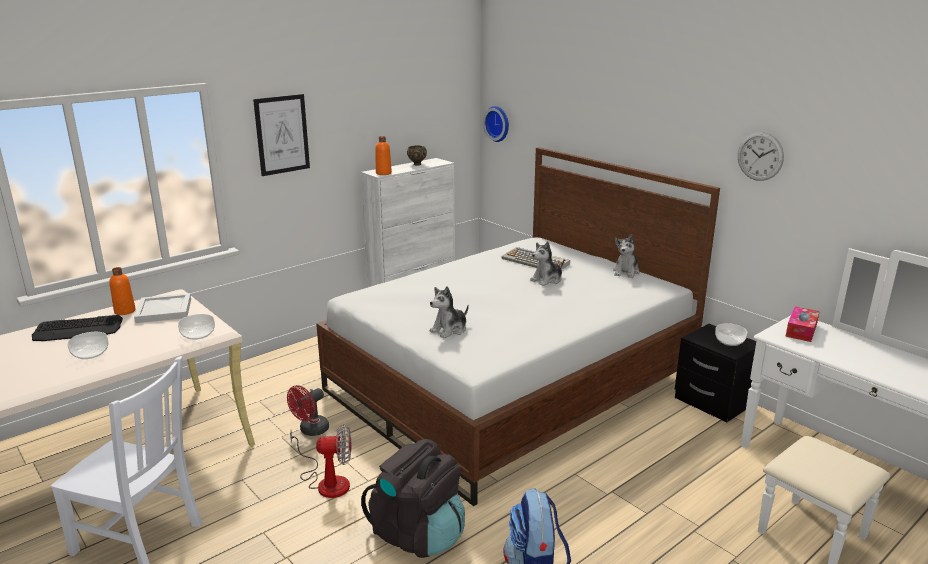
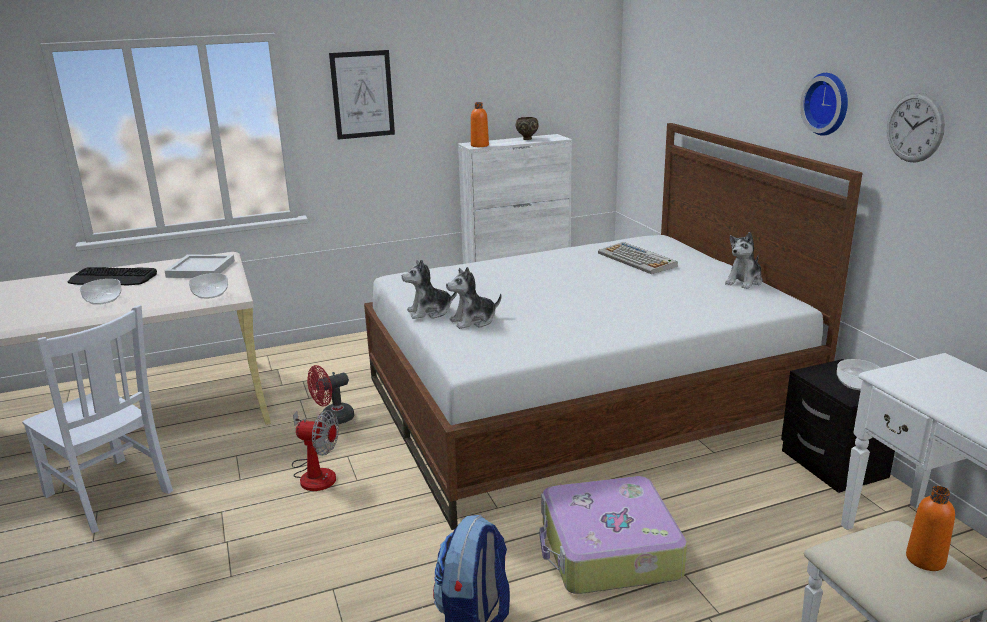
camera: 20 degrees right, 0 degrees up
orange bottle [109,267,136,315] -> orange bottle moved to [906,486,955,571]
black backpack [361,439,465,558] -> none
wall clock [483,106,509,142] -> wall clock moved to [800,73,848,136]
plush toy [530,241,564,286] -> plush toy moved to [402,259,457,319]
tissue box [785,306,820,342] -> none
none -> suitcase [540,476,687,594]

